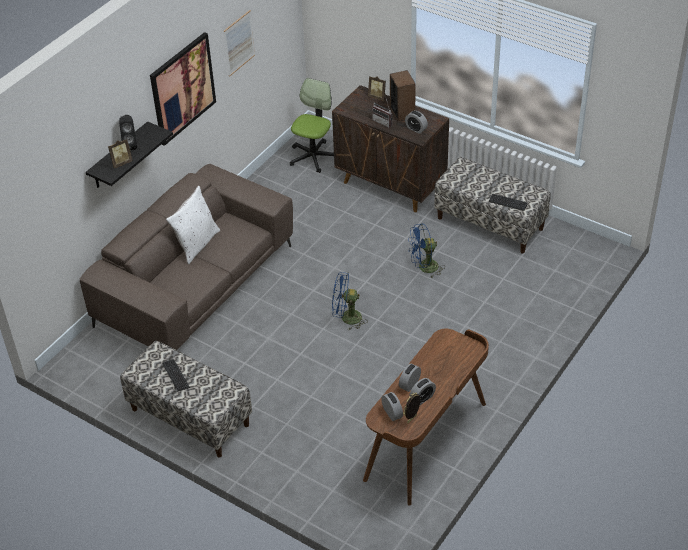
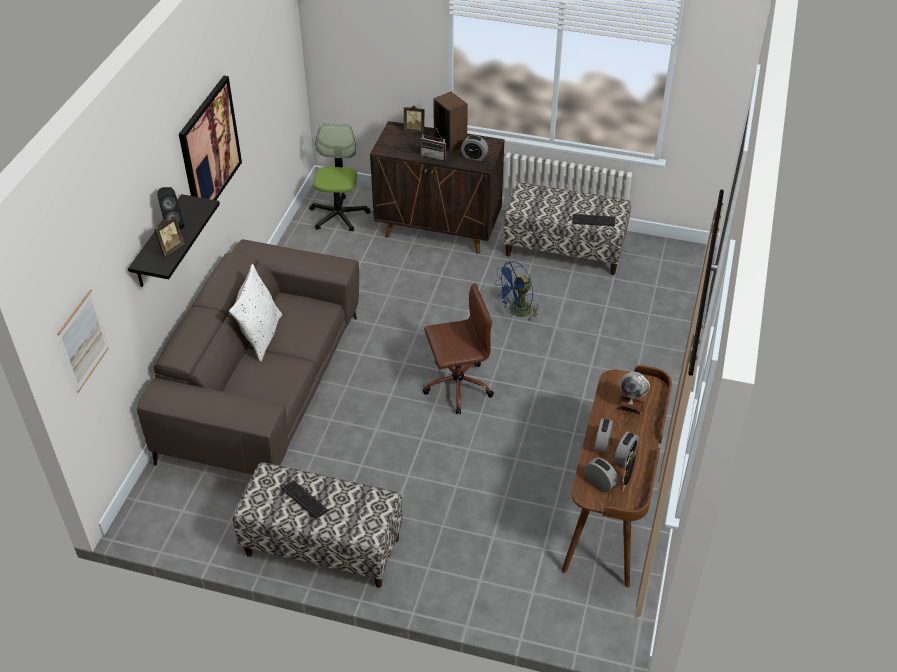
camera: 20 degrees left, 0 degrees up
picture [224,10,255,76] -> picture moved to [57,289,109,393]
blue fan [332,272,368,330] -> brown office chair [423,283,494,414]
none -> globe [616,372,650,415]

